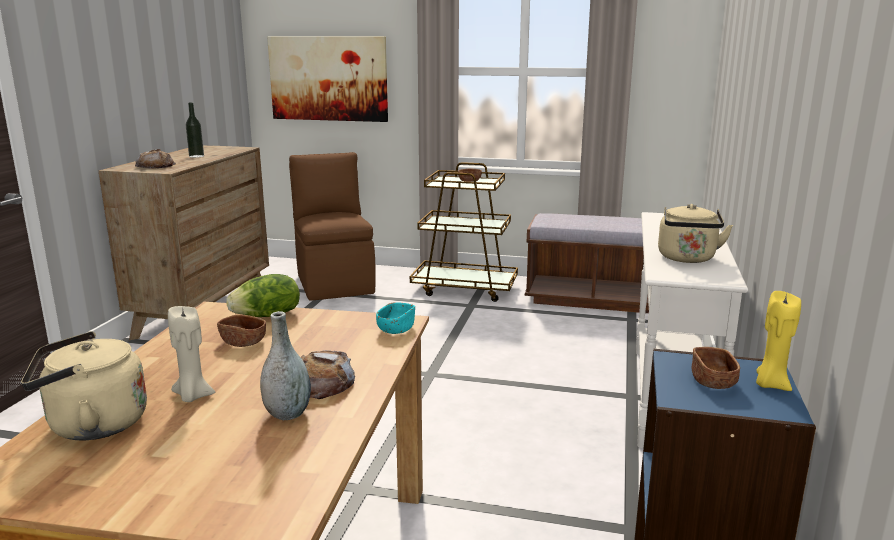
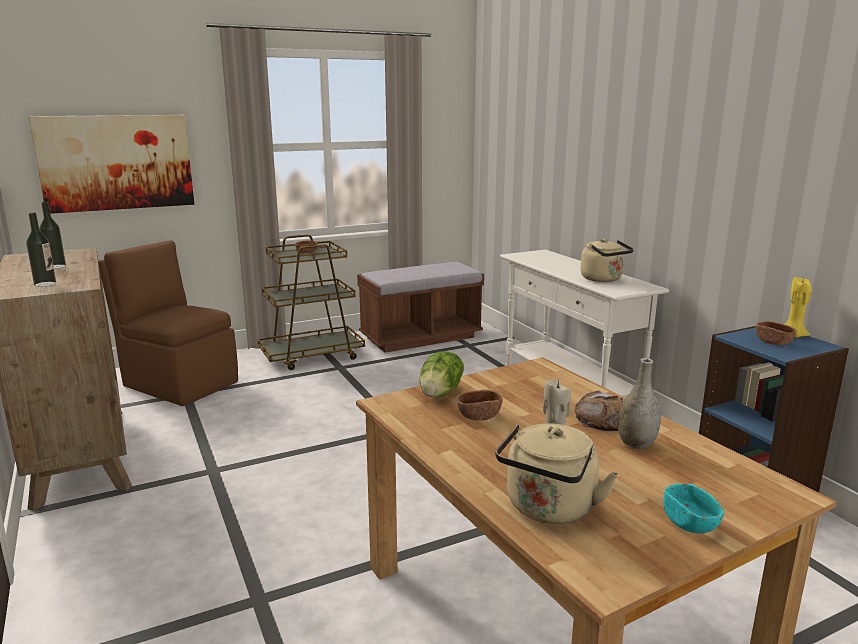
camera: 40 degrees left, 0 degrees up
bread [135,149,176,169] -> bottle [26,213,56,287]
turquoise bowl [376,302,415,334] -> turquoise bowl moved to [663,483,724,533]

